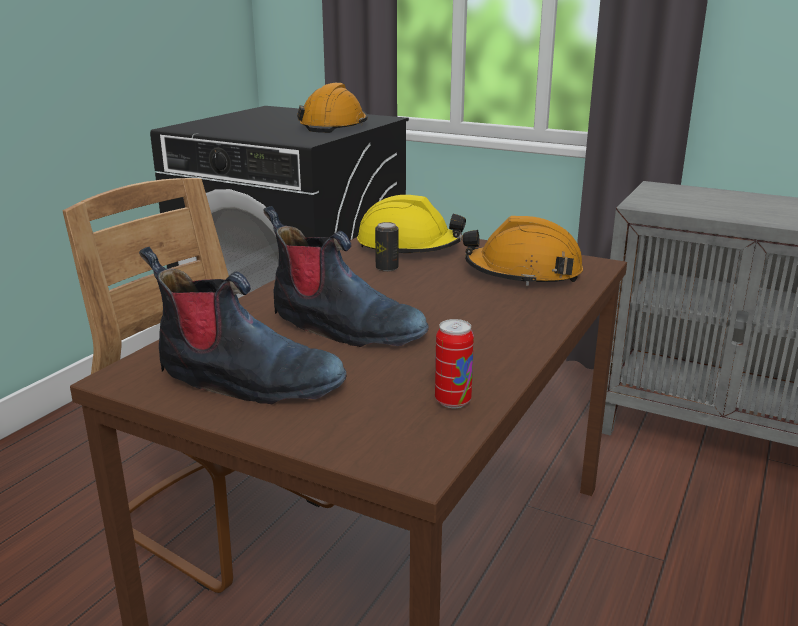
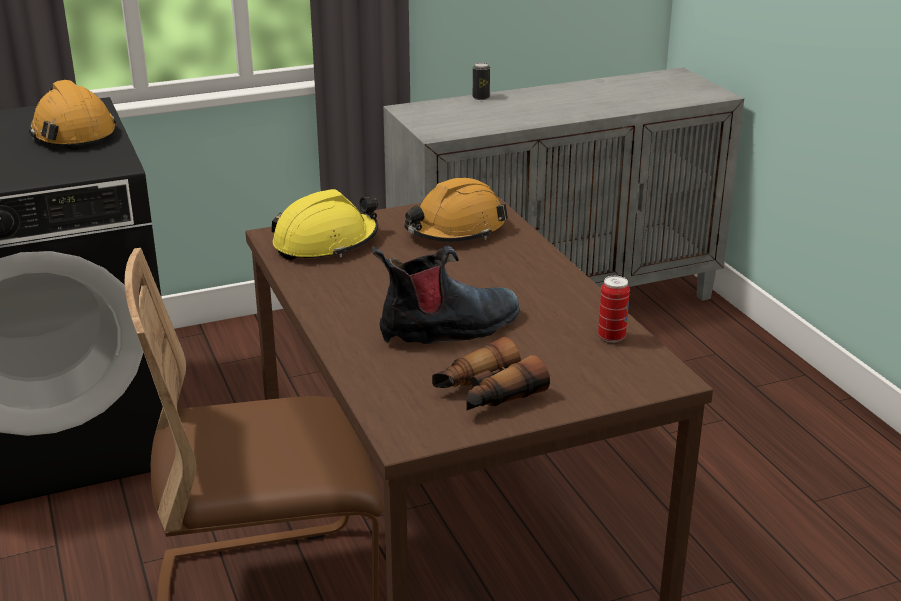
camera: 50 degrees left, 5 degrees up
boot [139,247,346,404] -> binoculars [432,337,550,411]
can [375,222,398,272] -> can moved to [473,63,490,100]

